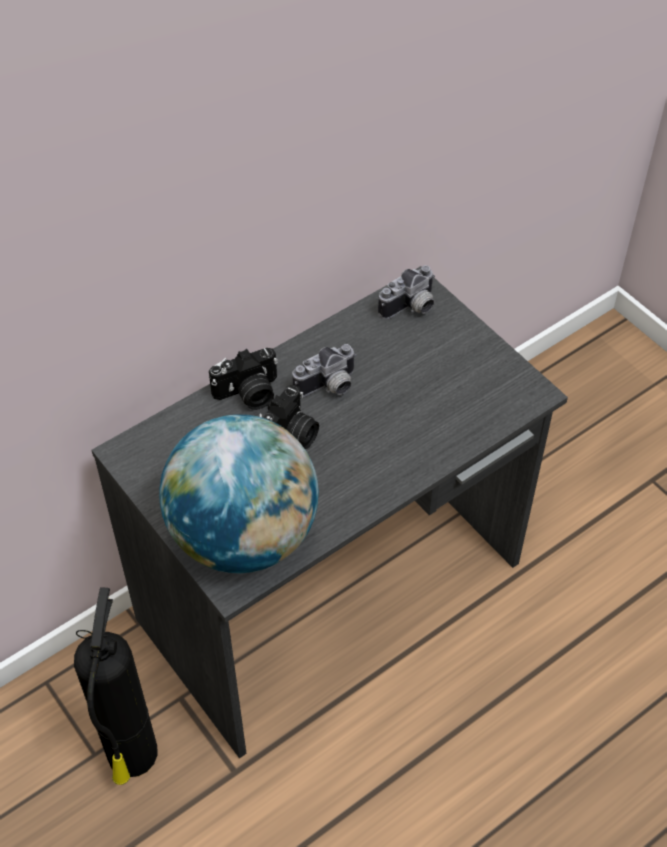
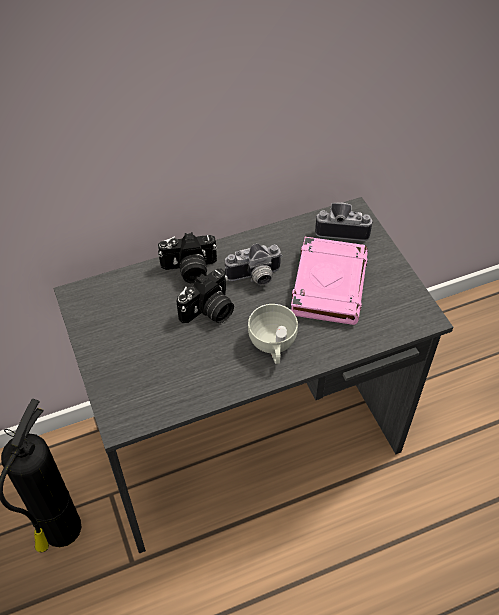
camera: 15 degrees right, 0 degrees up
globe [159,414,319,573] -> none
camera [378,265,435,320] -> camera turned 150 degrees counterclockwise [315,202,373,241]
none -> white cup [248,304,298,364]
none -> pink book [291,237,368,325]

